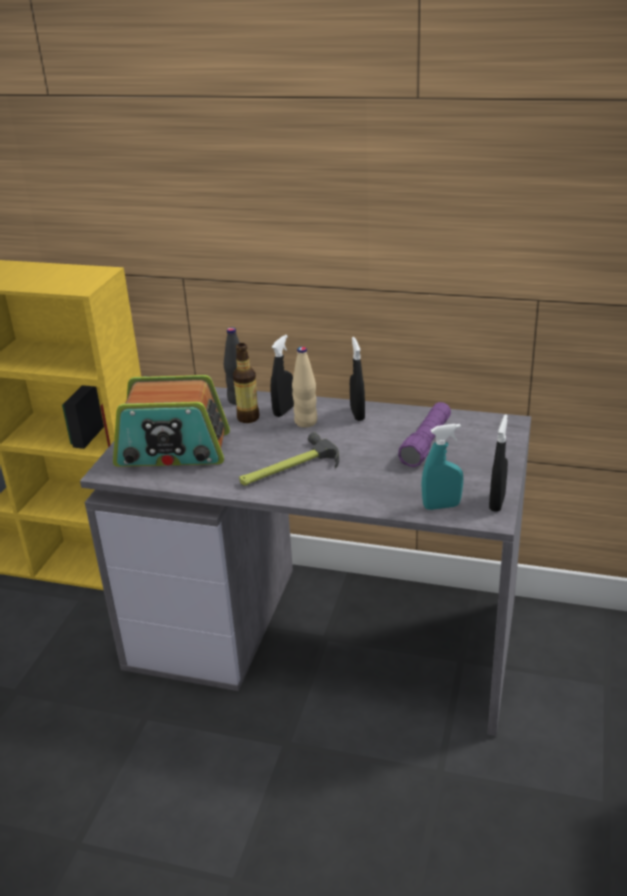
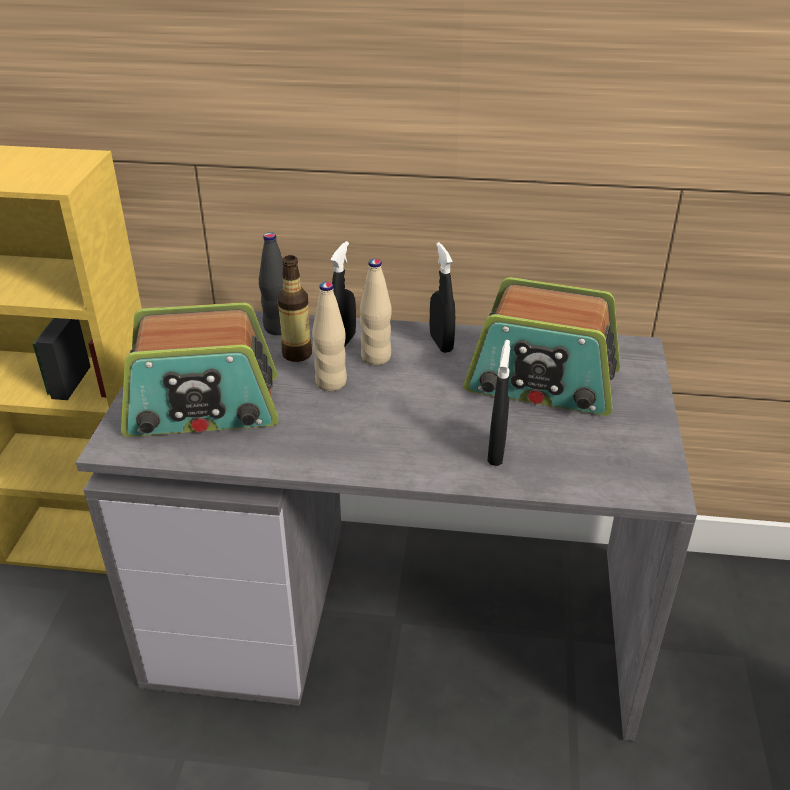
camera: 10 degrees left, 5 degrees up
hammer [239,432,339,486] -> none
purple flashlight [398,402,451,467] -> radio [464,277,620,416]
turquoise spray bottle [421,424,463,510] -> none
black spray bottle [489,414,508,512] -> black spray bottle moved to [487,340,510,466]
none -> beige bottle [312,282,347,391]

